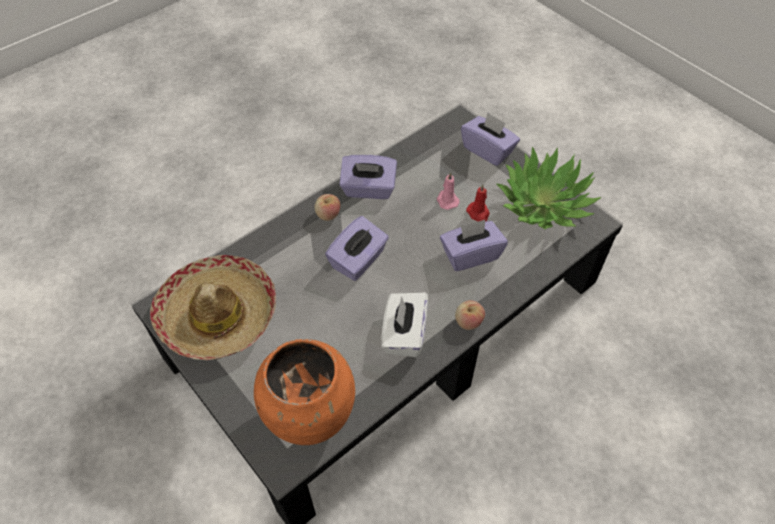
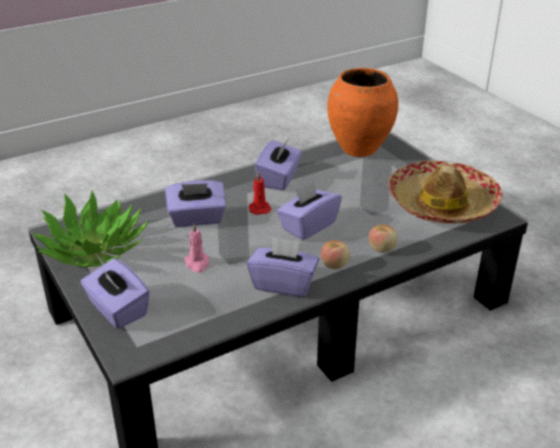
camera: 170 degrees left, 20 degrees down
white tissue box [382,293,428,357] -> purple tissue box [255,140,302,190]
apple [455,300,485,330] -> apple moved to [369,225,398,253]
red candle [466,184,490,221] -> red candle moved to [249,172,272,215]

